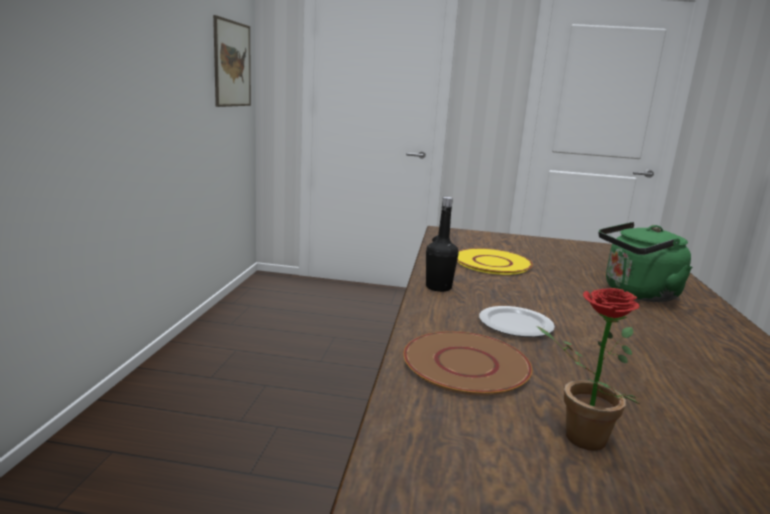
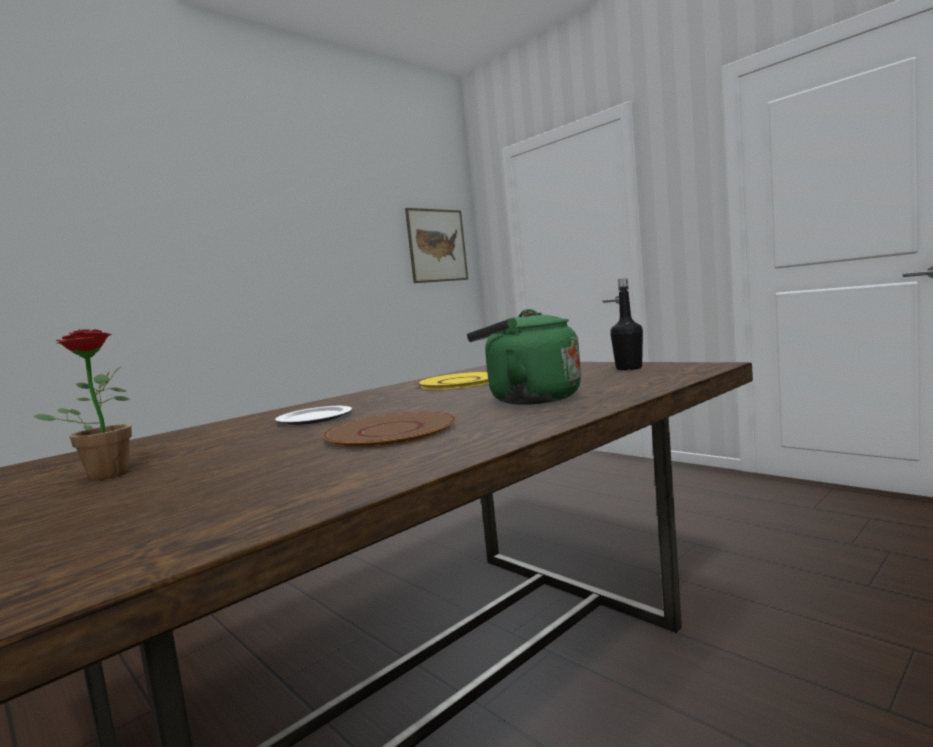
camera: 40 degrees right, 10 degrees down
brown plate [403,331,532,396] -> brown plate moved to [323,411,456,449]
black bottle [426,197,459,292] -> black bottle moved to [610,278,643,370]

